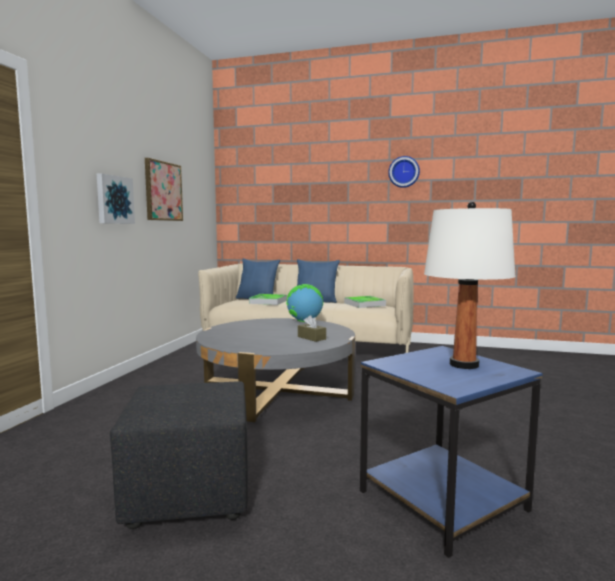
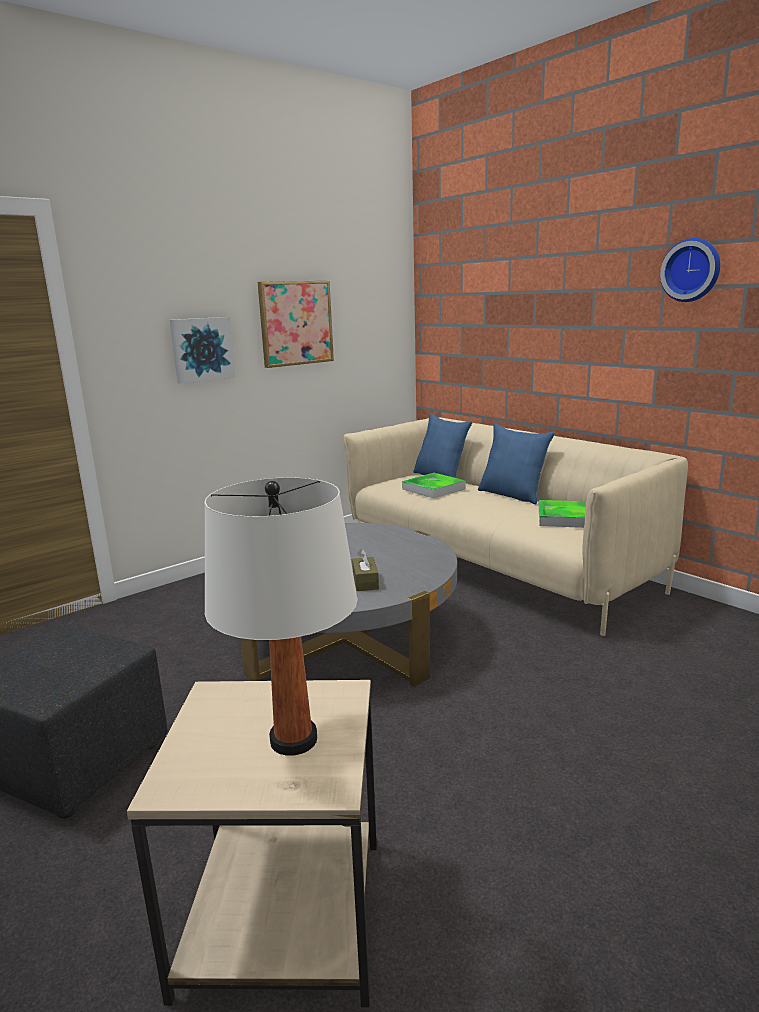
camera: 35 degrees right, 10 degrees up
globe [286,284,323,322] -> none
blue side table [360,346,542,558] -> beige side table [127,680,377,1007]

